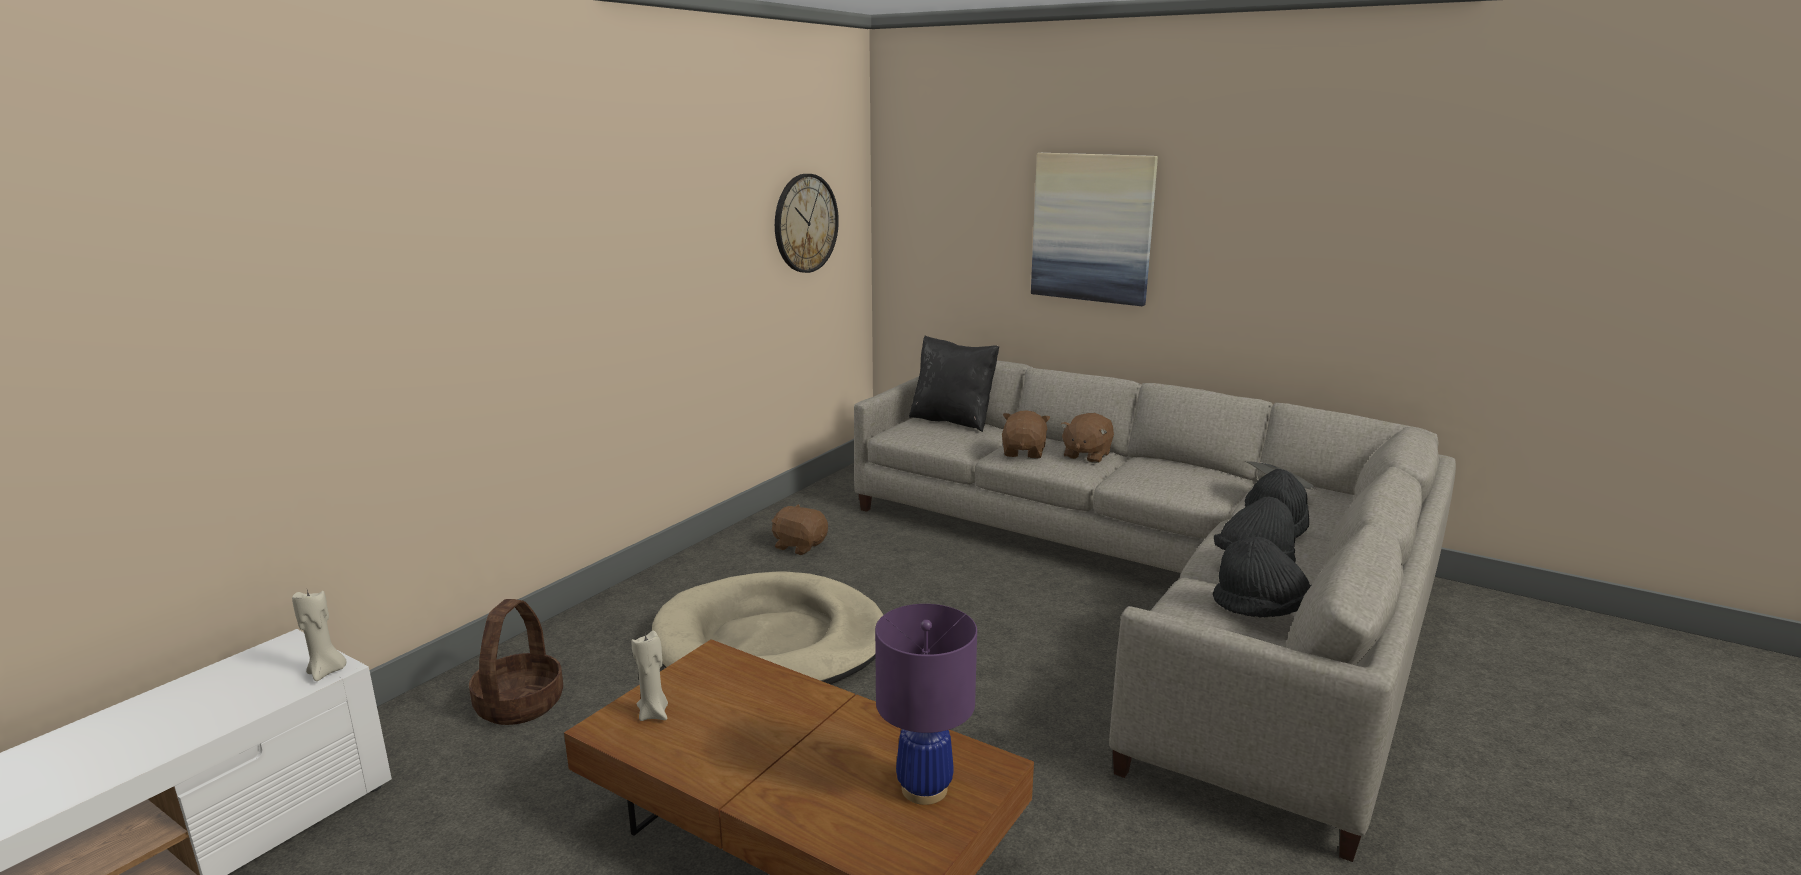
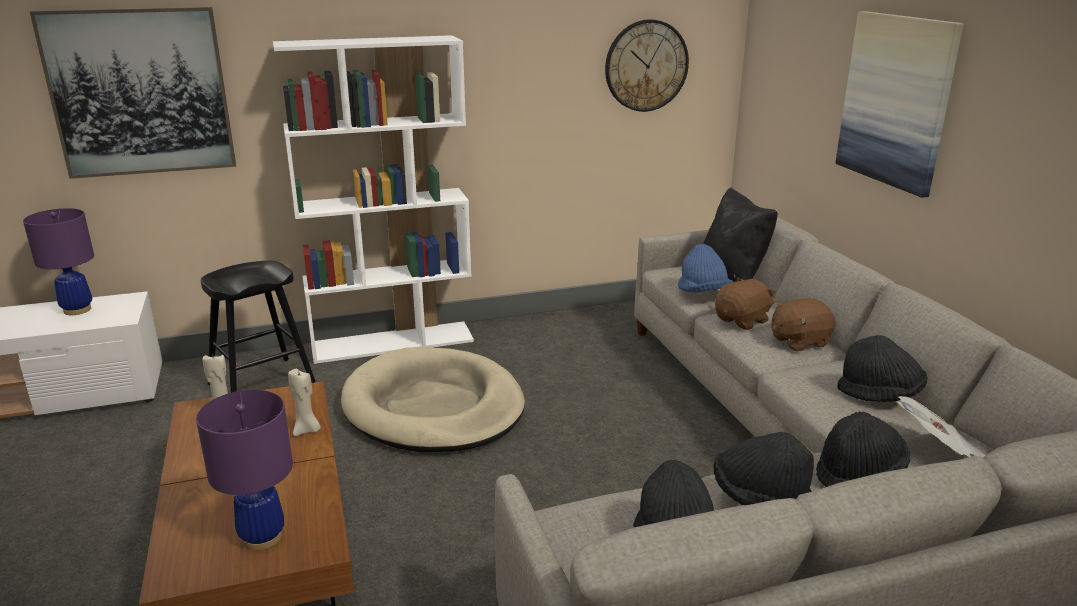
camera: 40 degrees right, 5 degrees up
beige candle [292,590,347,681] -> beige candle moved to [288,369,321,436]
basket [469,599,563,725] -> black stool [200,261,316,393]
brown plush toy [772,504,828,555] -> none
none -> purple table lamp [23,208,94,315]
none -> picture [30,7,236,179]
none -> white bookcase [273,35,474,364]
none -> blue hat [678,244,733,292]
none -> black hat [837,335,928,402]

